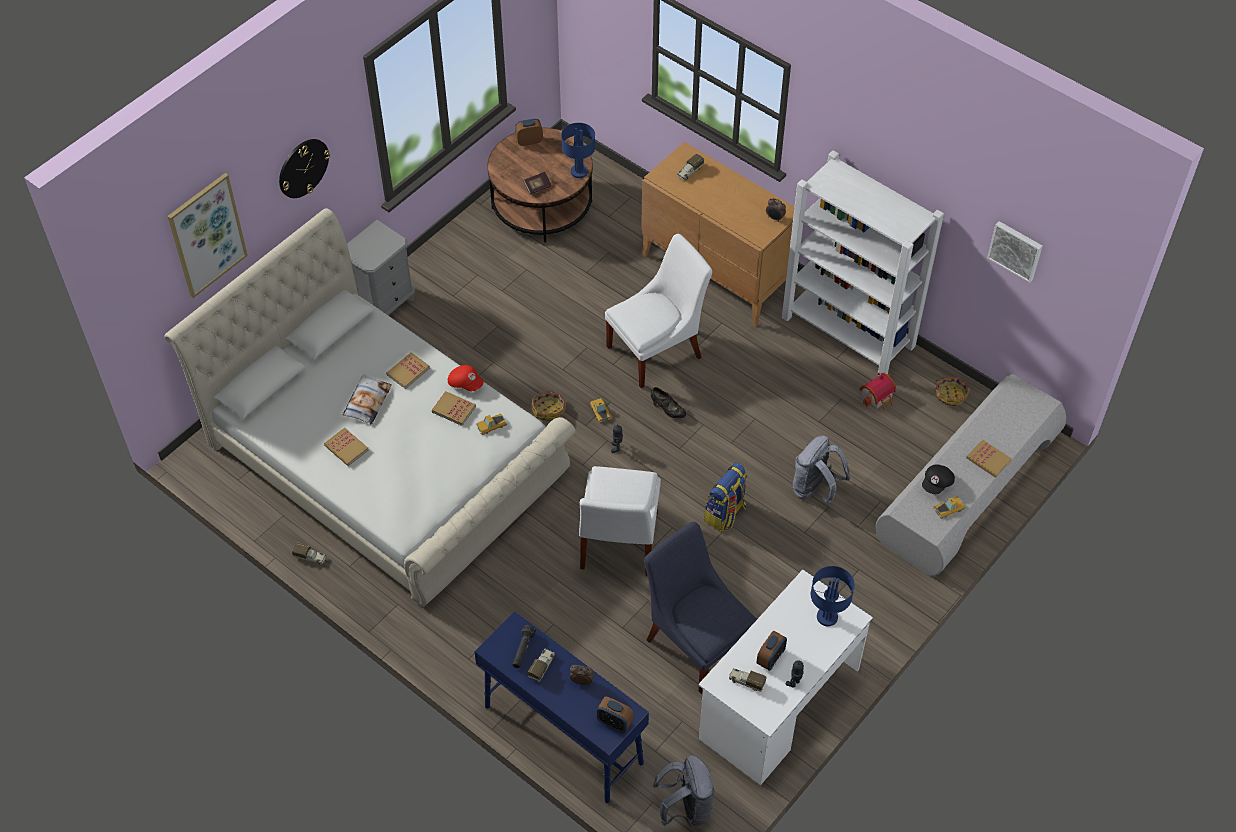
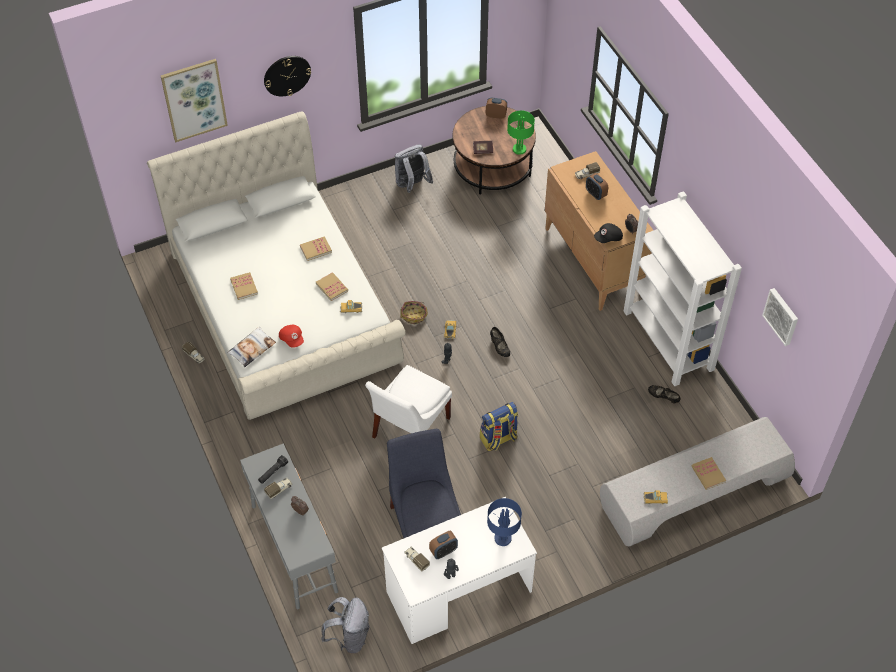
camera: 25 degrees right, 0 degrees up
pillow [343,374,392,424] -> pillow moved to [227,327,276,367]
grey nightstand [347,220,415,315] -> none
red cap [448,365,484,391] -> red cap moved to [279,325,304,348]
blue console table [474,611,649,803] -> grey console table [240,443,338,609]
blue table lamp [561,123,595,178] -> green table lamp [507,110,535,155]
alarm clock [597,697,633,733] -> alarm clock moved to [586,173,608,200]
white chair [605,234,712,388] -> none
grey backpack [792,436,850,505] -> grey backpack moved to [395,144,433,193]
toy house [860,372,896,411] -> black shoe [648,385,680,404]
black cap [922,464,955,494] -> black cap moved to [594,223,623,243]
basket [934,377,970,406] -> none

